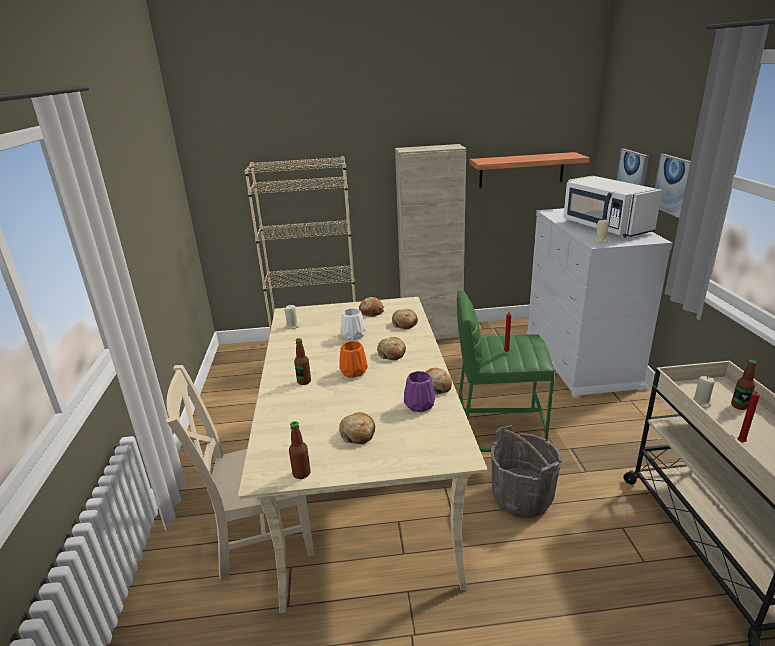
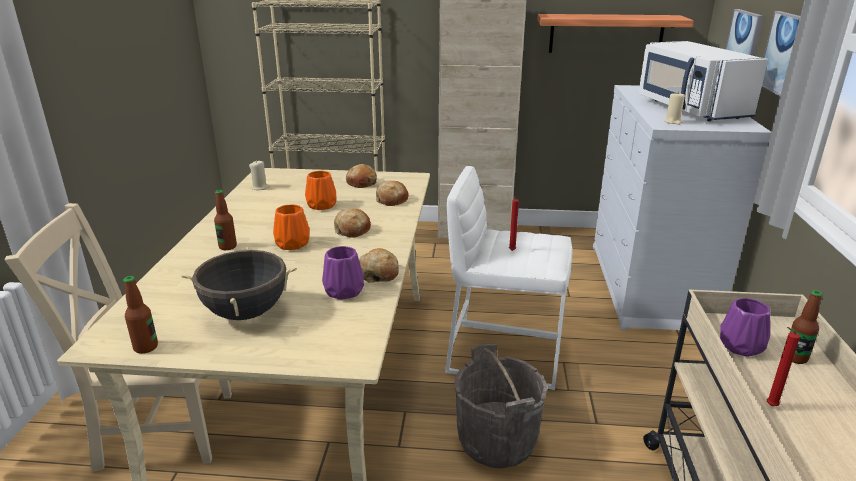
camera: 10 degrees right, 0 degrees up
bread [339,412,375,444] -> black cooking pot [181,247,297,320]
white vase [341,308,366,340] -> orange vase [305,171,337,210]
green stool [457,290,555,452] -> white stool [445,166,573,390]
beige candle [693,376,715,408] -> purple vase [720,298,770,357]

